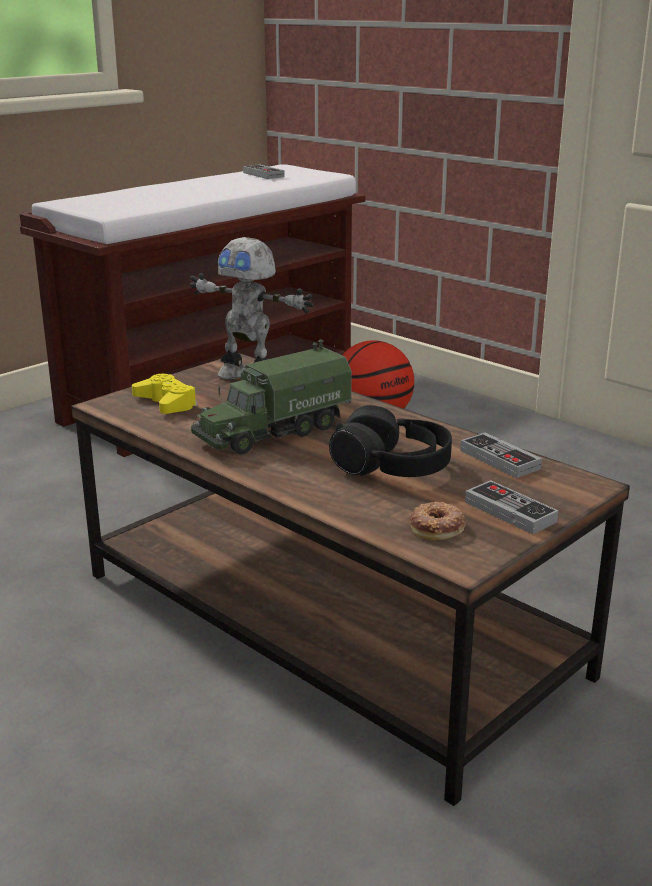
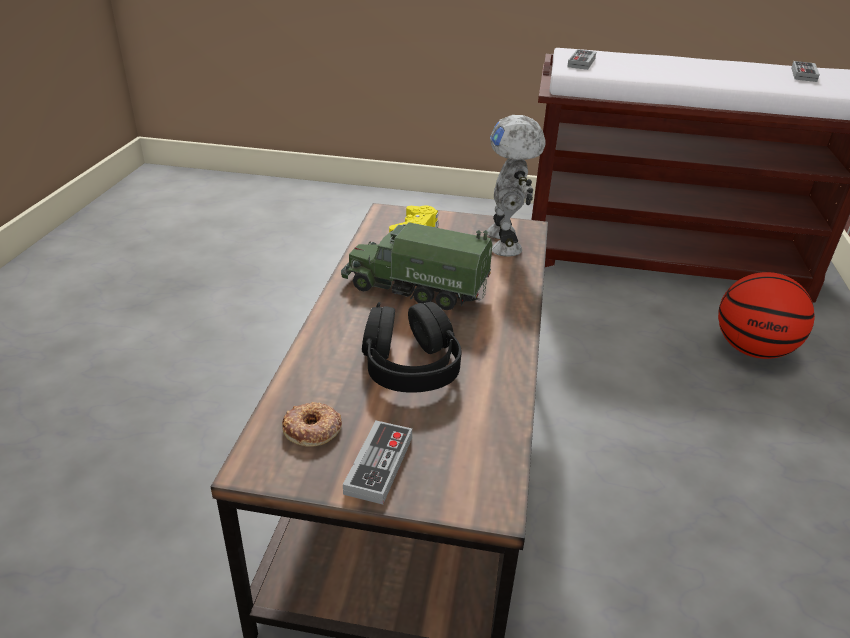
camera: 55 degrees right, 10 degrees up
game controller [460,433,542,478] -> game controller moved to [567,49,596,70]

